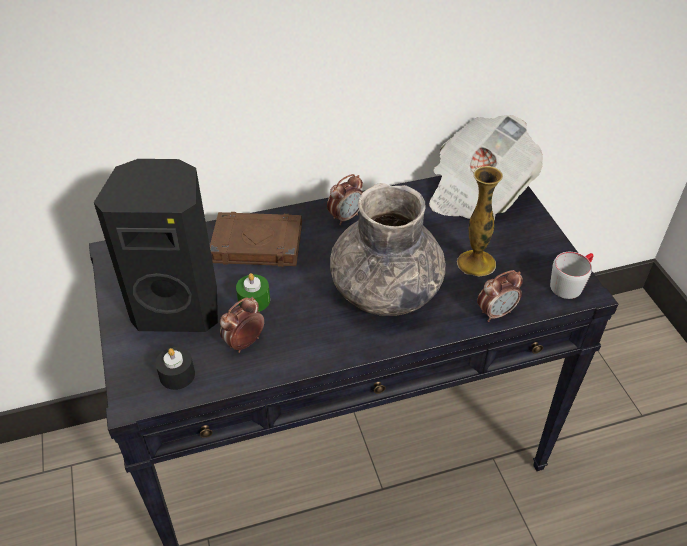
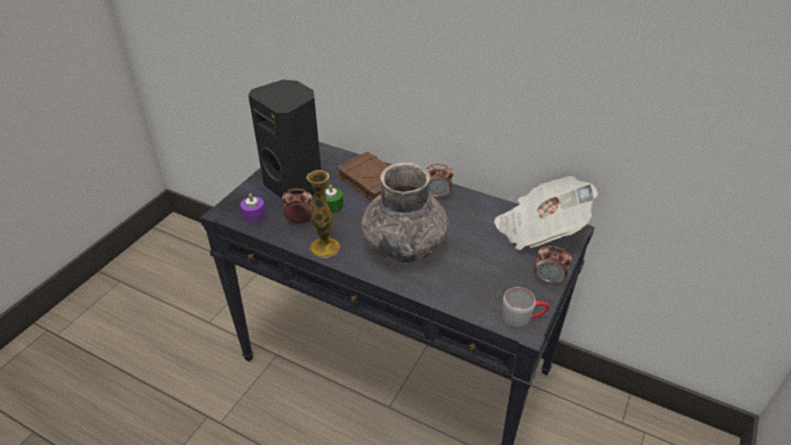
camera: 45 degrees right, 5 degrees down
black candle [156,347,195,390] -> purple candle [240,194,266,223]
vase [457,166,503,277] -> vase moved to [306,170,340,258]
alarm clock [477,270,523,322] -> alarm clock moved to [534,246,572,286]

